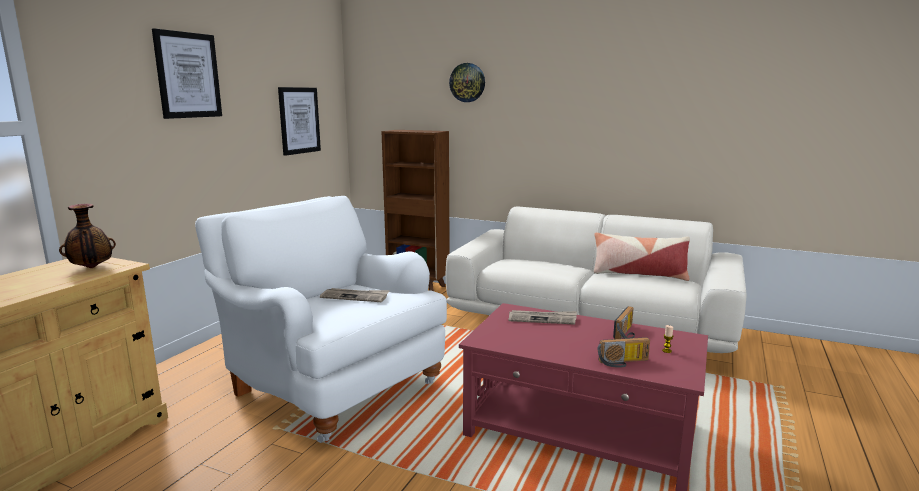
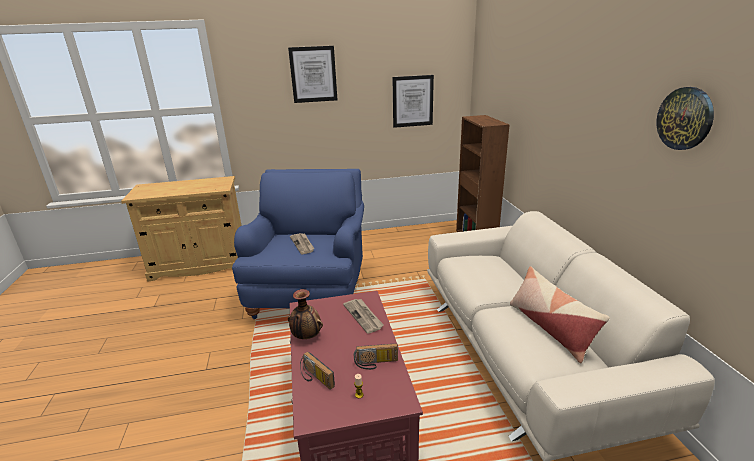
camera: 55 degrees right, 10 degrees up
vase [59,204,116,268] -> vase moved to [288,289,323,339]
white armchair [195,196,447,443] -> blue armchair [232,169,364,319]
wall clock [449,63,485,102] -> wall clock moved to [657,87,714,150]

